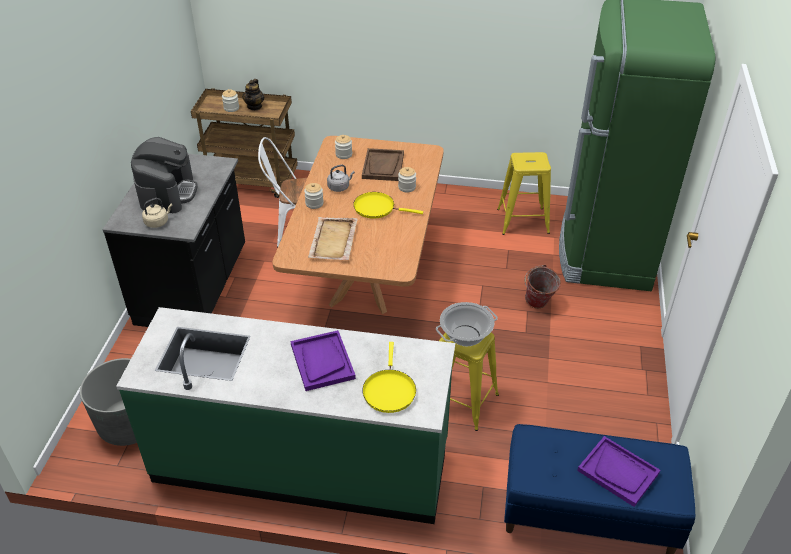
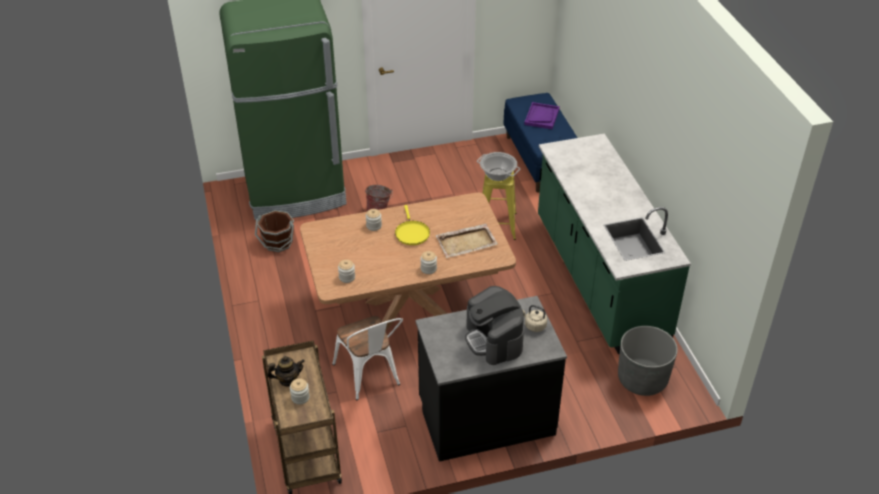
camera: 115 degrees left, 0 degrees up
coffee machine [131,137,197,213] -> coffee machine turned 90 degrees counterclockwise [465,286,524,365]
purple tray [291,330,356,391] -> none
grey kettle [327,164,355,192] -> none
brown tray [362,148,404,181] -> none
yellow frying pan [362,342,416,413] -> none
yellow stool [497,152,551,235] -> brown bucket [255,210,294,252]

